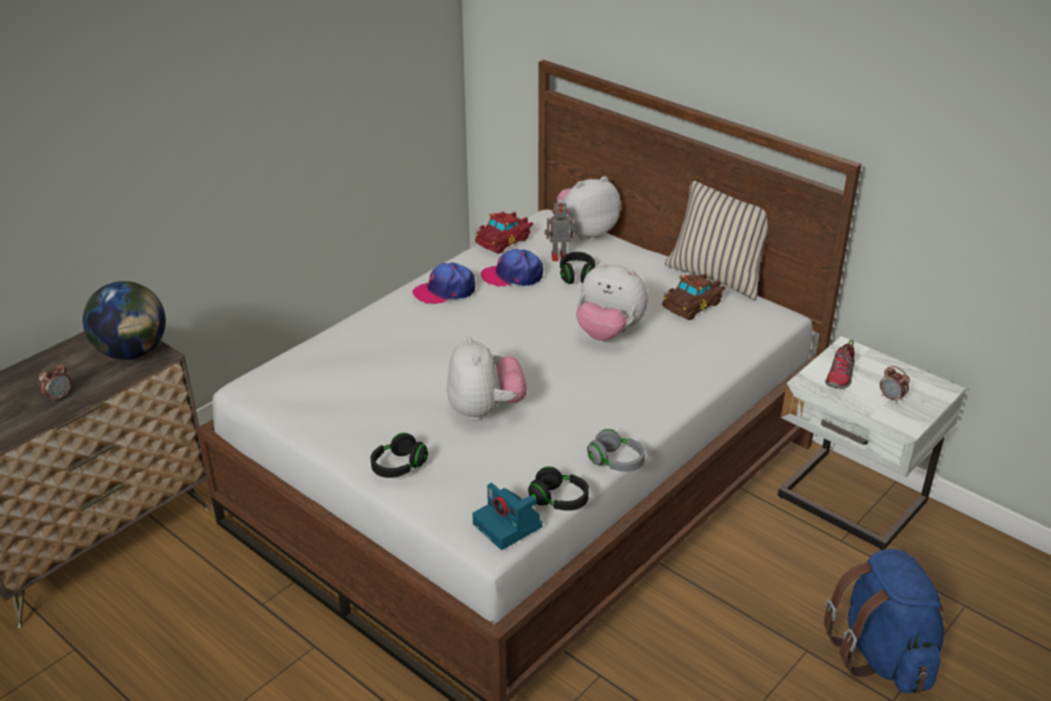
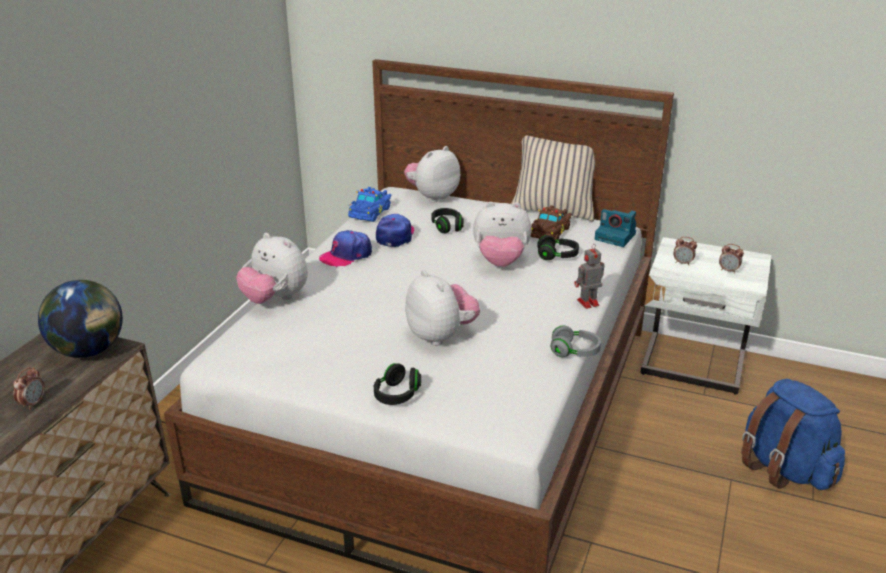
camera: 20 degrees left, 5 degrees down
camera [472,483,543,550] -> camera moved to [595,209,636,247]
red toy car [475,211,533,254] -> blue toy car [348,187,392,222]
cap [481,249,543,287] -> cap turned 120 degrees clockwise [376,214,414,247]
black headphones [528,466,589,511] -> black headphones moved to [537,235,579,260]
toy robot [544,198,573,261] -> toy robot moved to [574,244,604,309]
shoe [825,340,855,389] -> alarm clock [674,237,697,265]
none -> plush toy [236,233,308,304]

